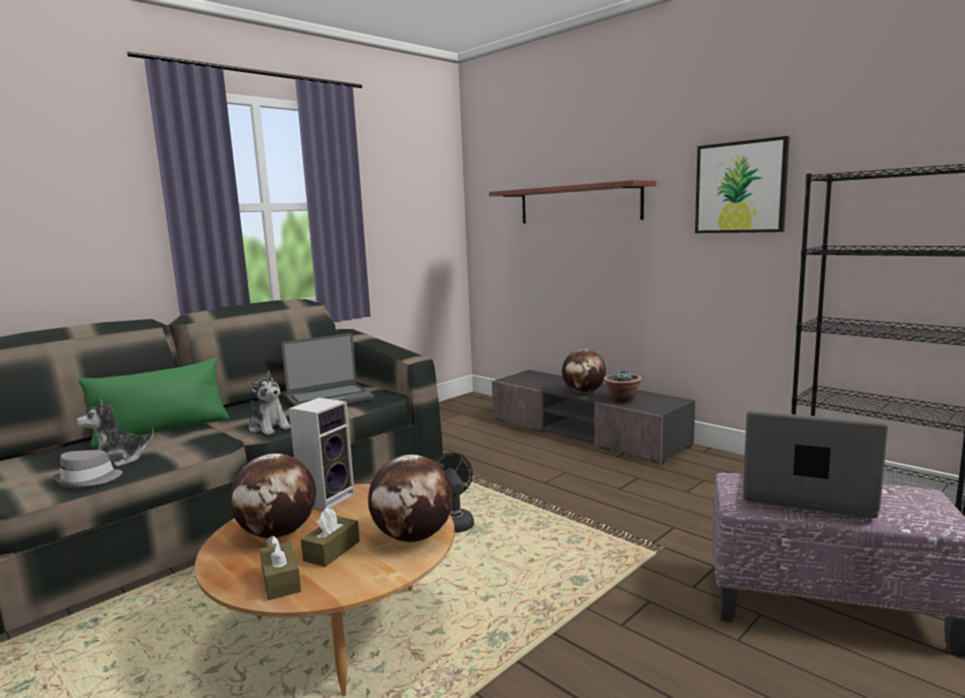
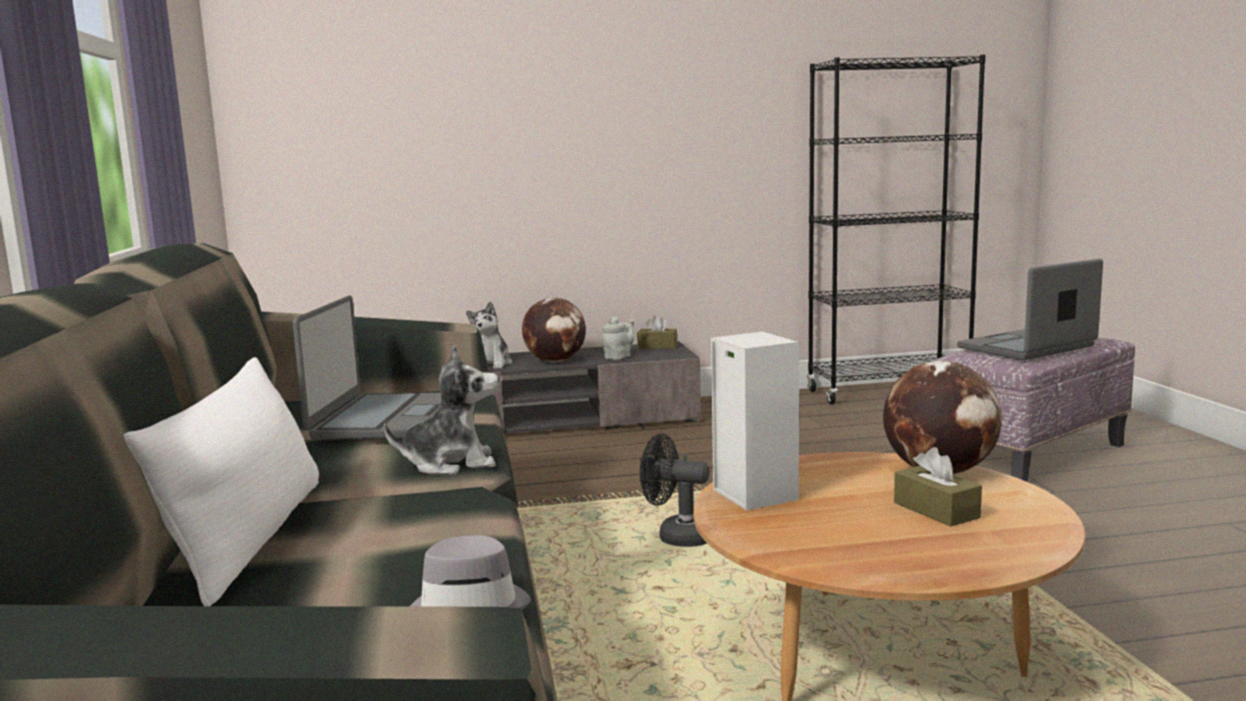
camera: 55 degrees left, 0 degrees up
plush toy [76,399,154,467] -> plush toy moved to [466,302,512,369]
green pillow [79,358,229,448] -> white pillow [124,357,319,606]
globe [230,453,316,538] -> none
brown tissue box [260,535,301,600] -> brown tissue box moved to [637,315,677,349]
shelf [489,180,657,223] -> none
potted plant [603,369,642,403] -> grey teapot [602,316,634,360]
picture [695,136,790,233] -> none

